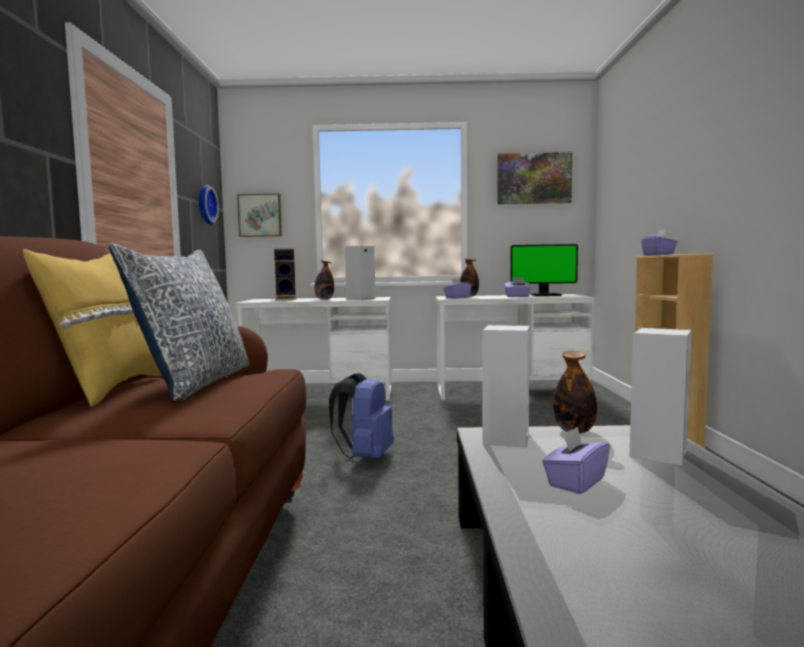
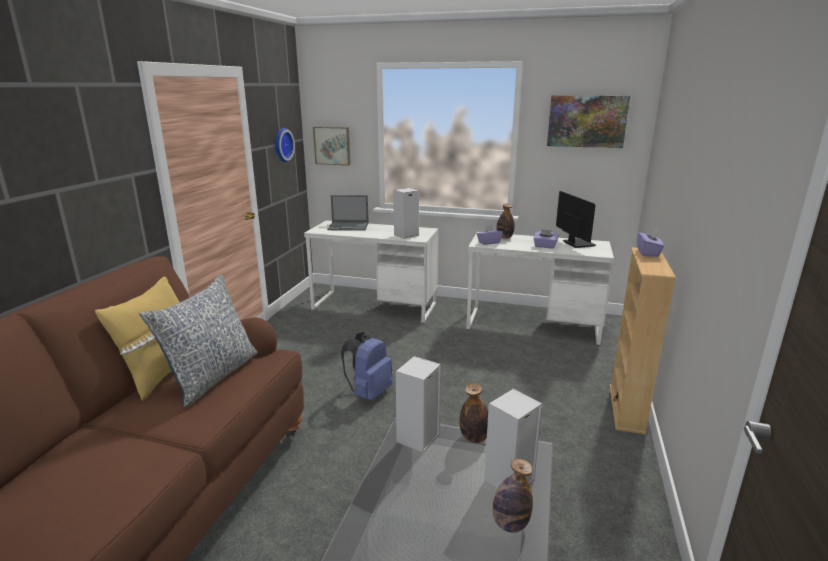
camera: 15 degrees right, 15 degrees up
speaker [273,248,297,300] -> laptop [327,195,369,231]
bottle [315,261,334,299] -> bottle moved to [493,459,533,533]
monitor [510,244,578,296] -> monitor turned 120 degrees counterclockwise [556,191,596,248]
purple tissue box [542,427,610,494] -> none

